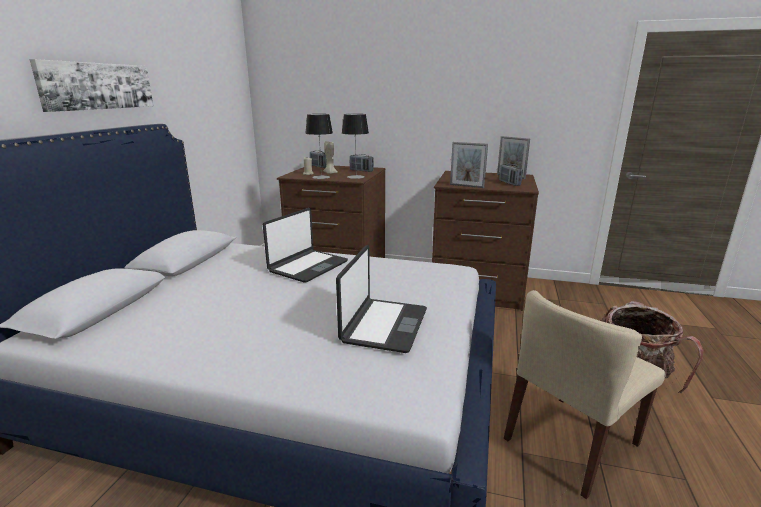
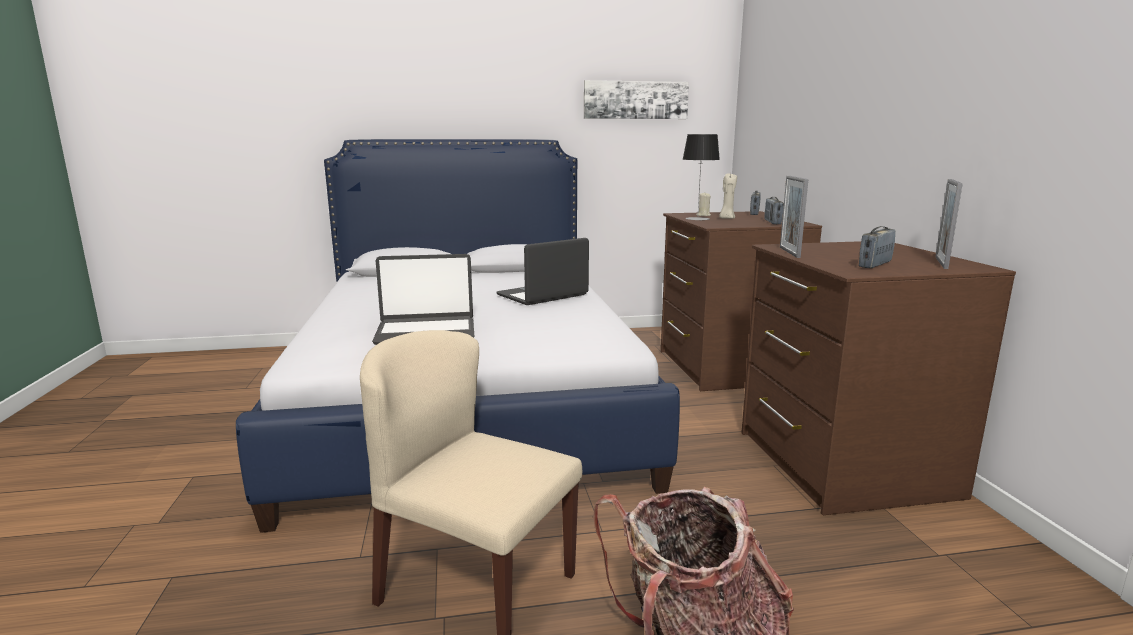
camera: 65 degrees right, 5 degrees down
picture [30,59,153,112] -> picture moved to [584,80,689,119]
laptop [263,208,348,283] -> laptop turned 135 degrees clockwise [497,238,589,305]
table lamp [342,114,369,179] -> none

